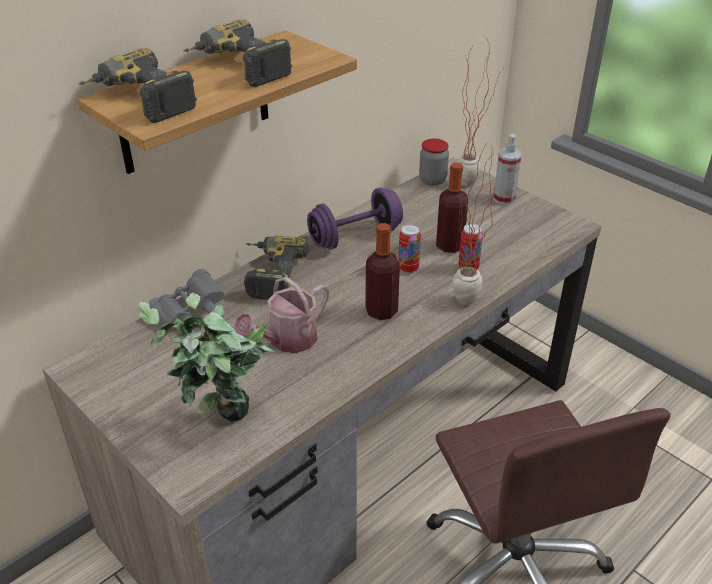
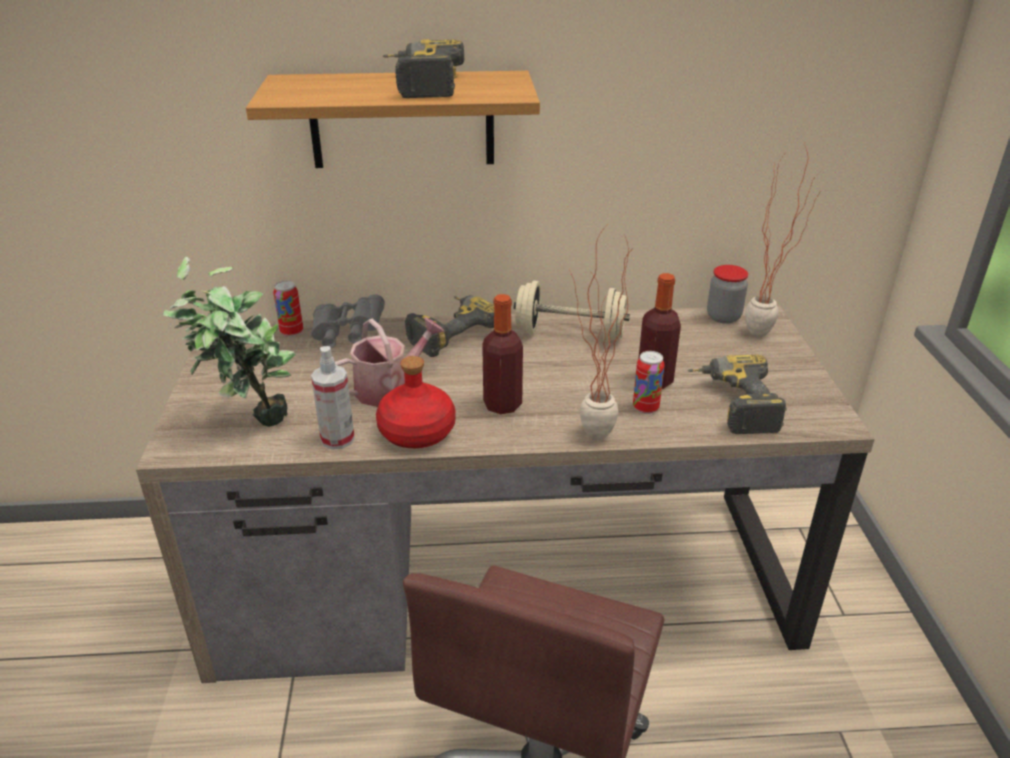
camera: 40 degrees right, 5 degrees down
power drill [79,48,197,123] -> power drill moved to [687,354,787,434]
watering can [234,277,329,353] -> watering can turned 150 degrees clockwise [335,317,445,407]
purple dumbbell [307,188,403,250] -> beige dumbbell [514,280,630,342]
can [398,224,421,273] -> can moved to [273,281,303,337]
spray bottle [493,134,521,205] -> spray bottle moved to [311,346,355,450]
none -> red bottle [376,356,456,448]

